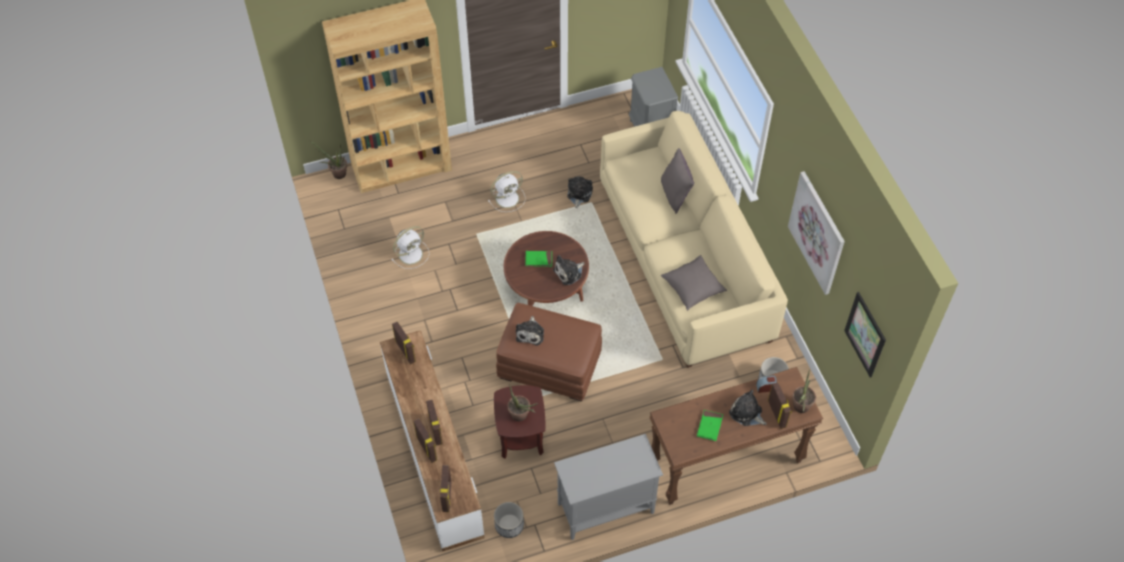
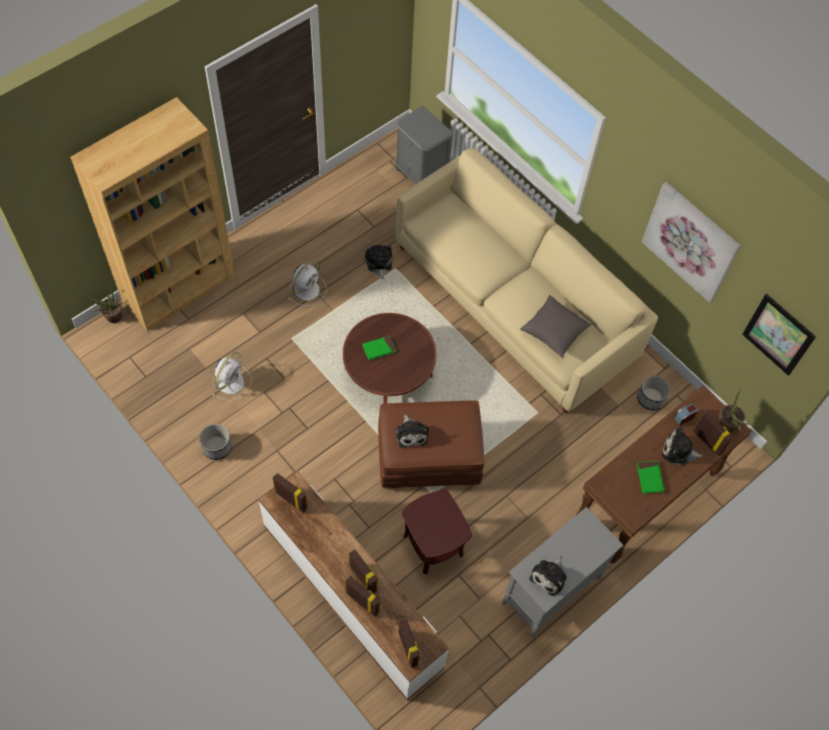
camera: 25 degrees left, 5 degrees up
planter [494,502,524,538] -> planter moved to [199,424,232,460]
potted plant [508,386,538,422] -> none
plush toy [553,255,585,285] -> plush toy moved to [530,555,567,596]
grey pillow [661,148,694,214] -> none

